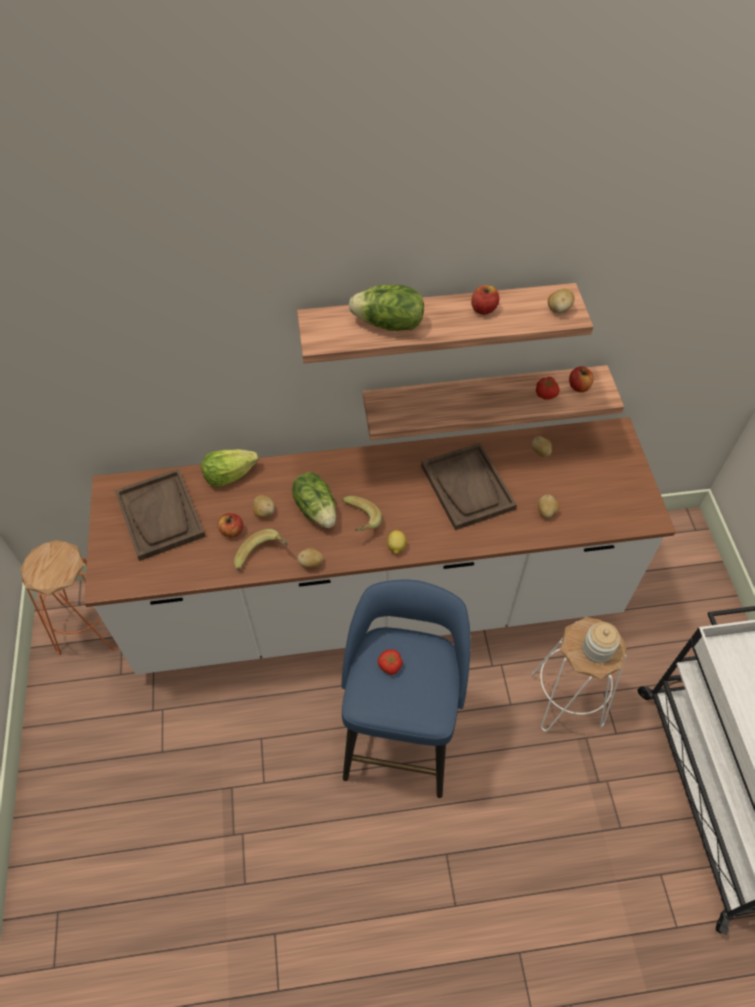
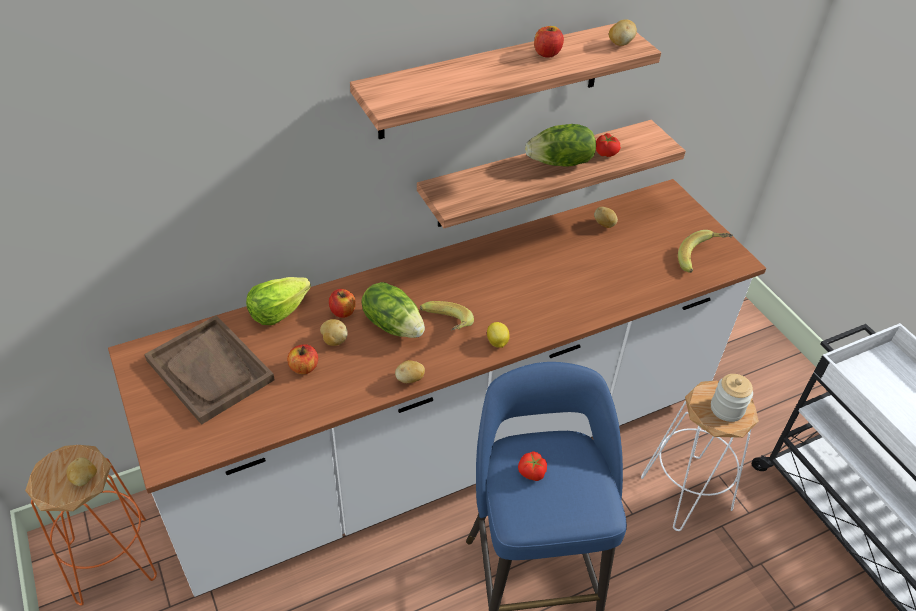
camera: 20 degrees left, 10 degrees down
banana [234,529,288,570] -> banana moved to [678,230,733,273]
lettuce [349,285,424,331] -> lettuce moved to [525,124,596,167]
brown tray [421,443,517,530] -> none
potato [538,495,560,518] -> potato moved to [66,457,97,486]
apple [569,366,594,392] -> apple moved to [329,289,356,318]

